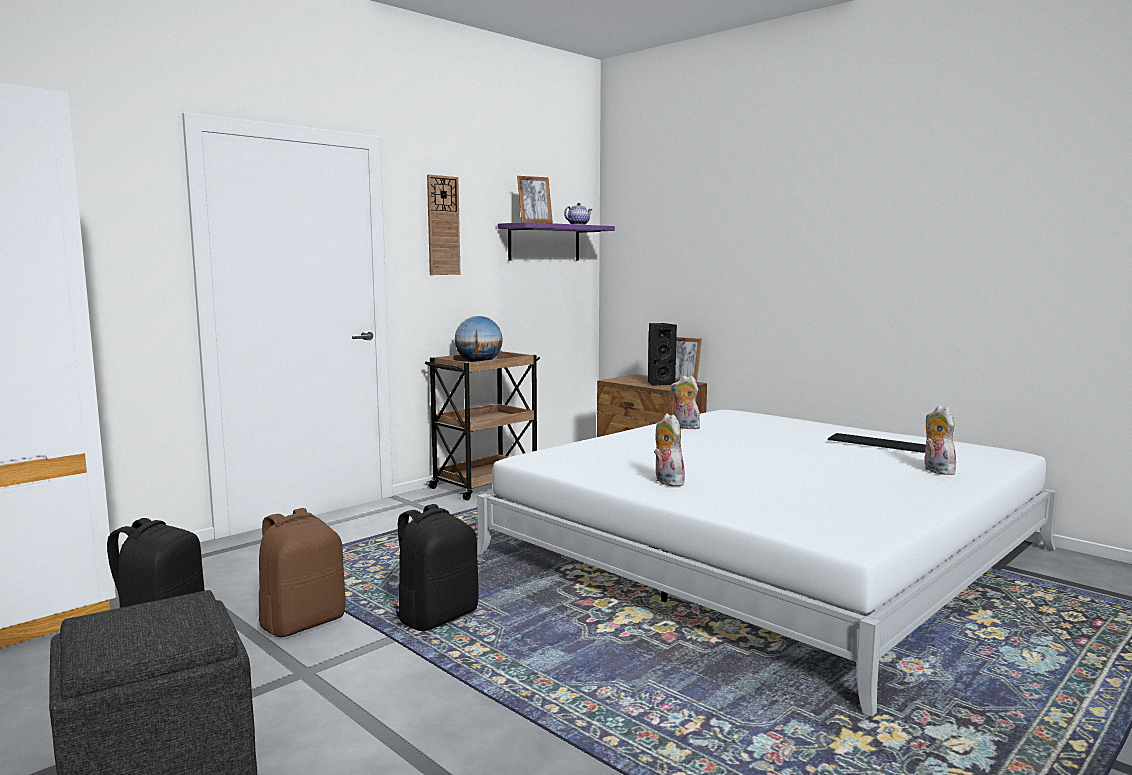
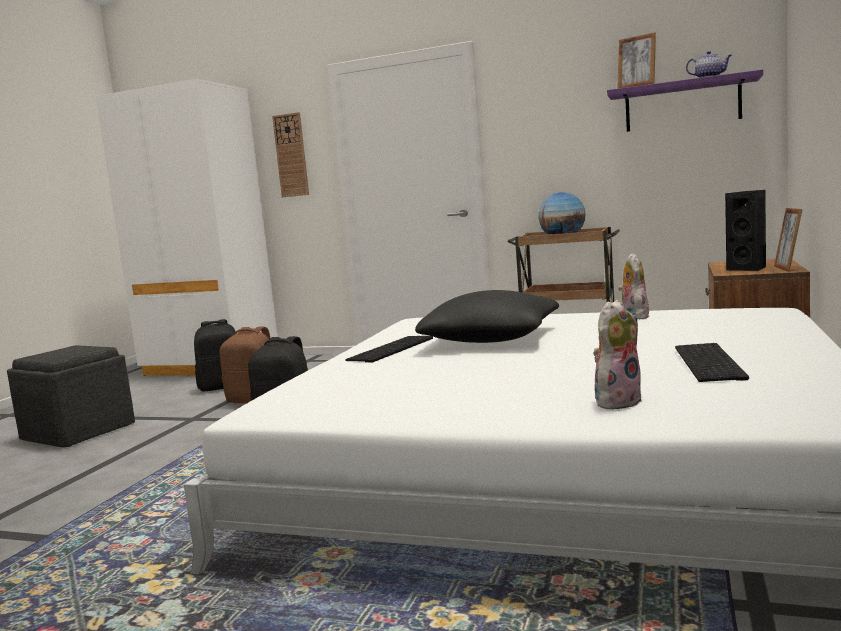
camera: 65 degrees right, 0 degrees up
wall clock [427,175,460,275] -> wall clock moved to [272,112,309,197]
plush toy [654,413,685,486] -> keyboard [345,336,433,363]
none -> black pillow [415,290,559,343]

